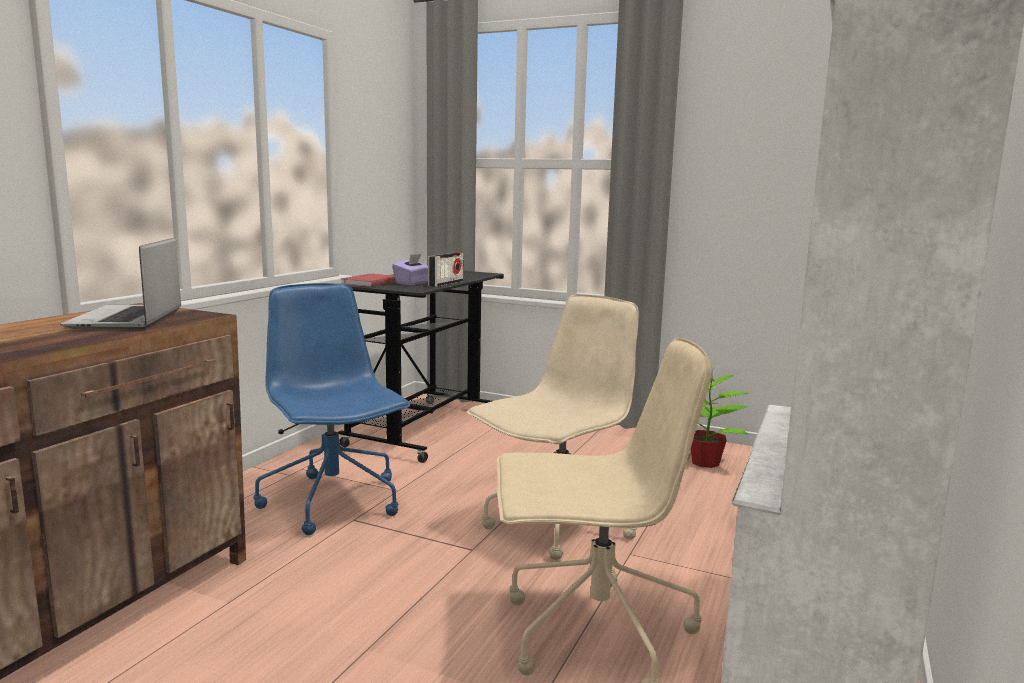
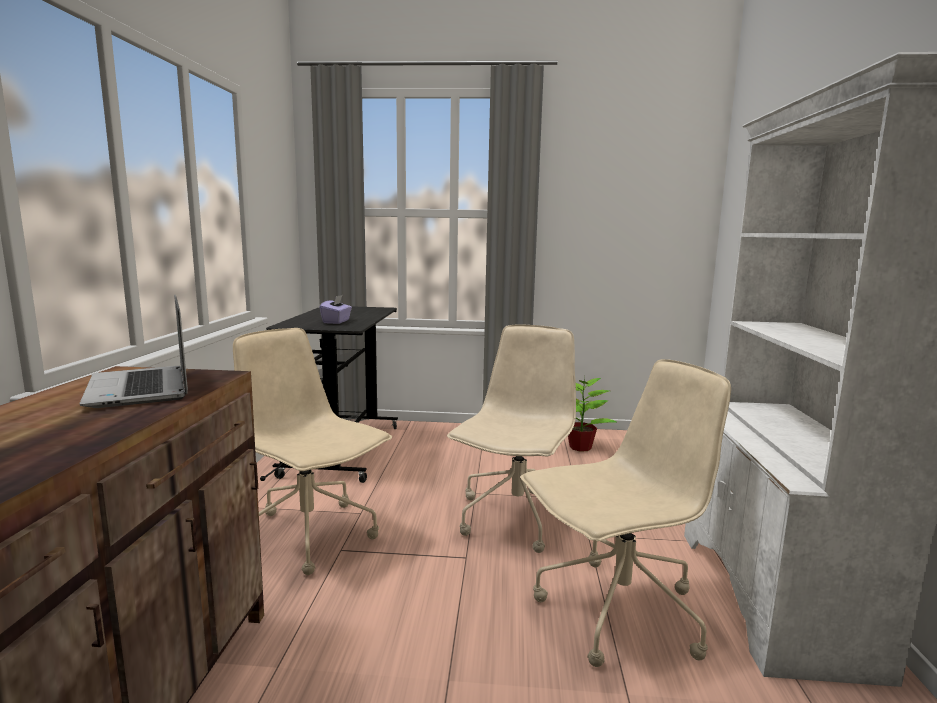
camera: 20 degrees left, 0 degrees up
blue office chair [253,283,411,535] -> beige office chair [233,328,392,575]
red book [341,273,396,287] -> none
radio [428,252,464,287] -> none

